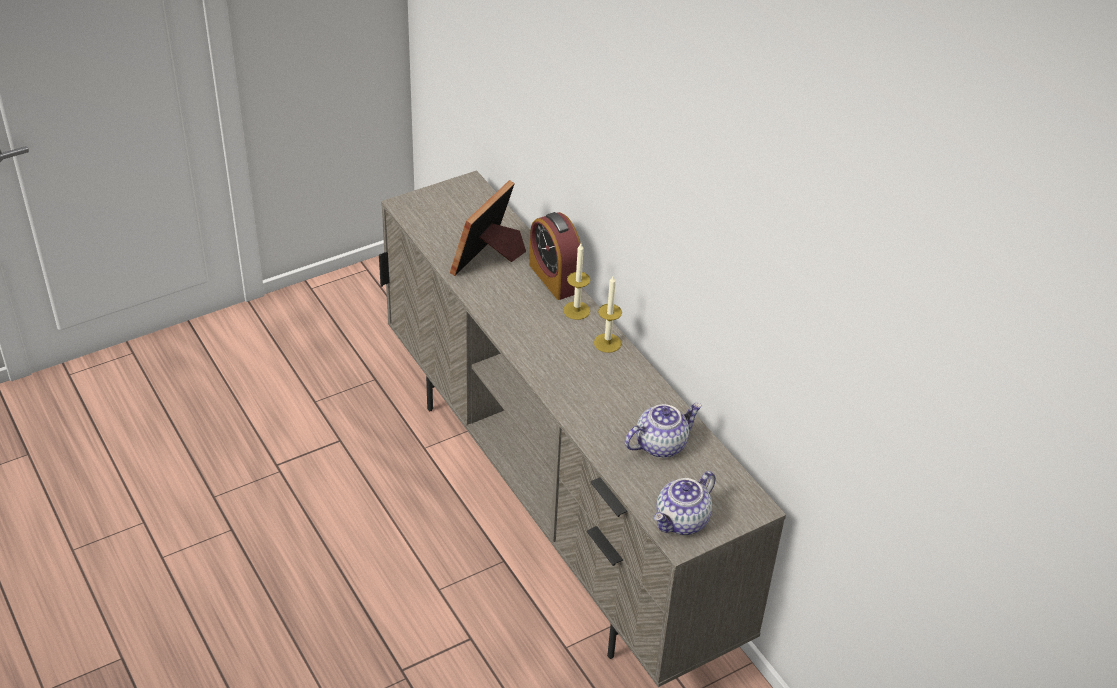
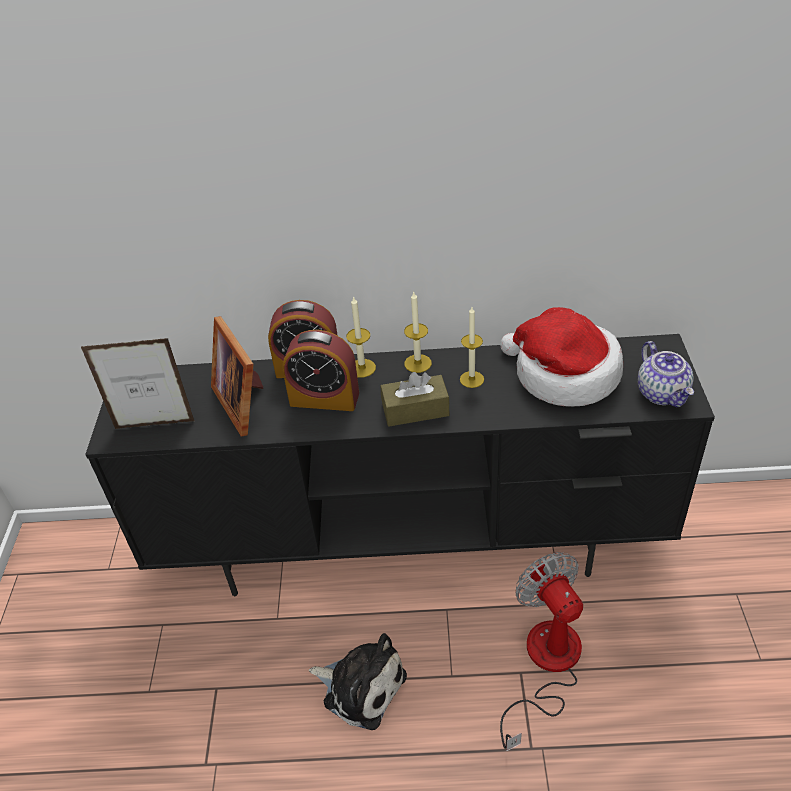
camera: 55 degrees left, 0 degrees up
beige tv stand [379,170,786,687] -> black tv stand [85,334,715,596]
teapot [625,403,702,458] -> hat [500,307,623,407]
none -> picture frame [81,338,195,429]
none -> alarm clock [282,330,359,411]
none -> plush toy [309,633,407,730]
none -> brown tissue box [380,372,449,427]
none -> candle [460,307,484,388]
none -> fan [500,552,583,751]

